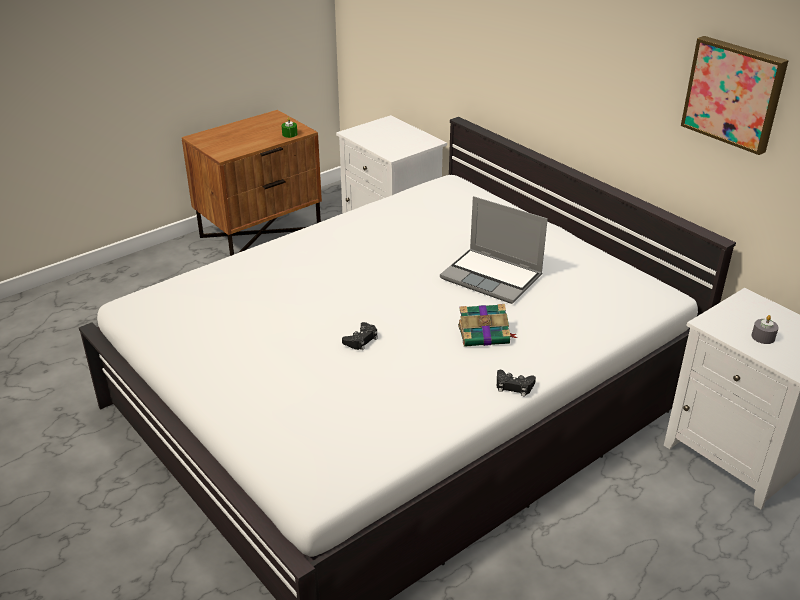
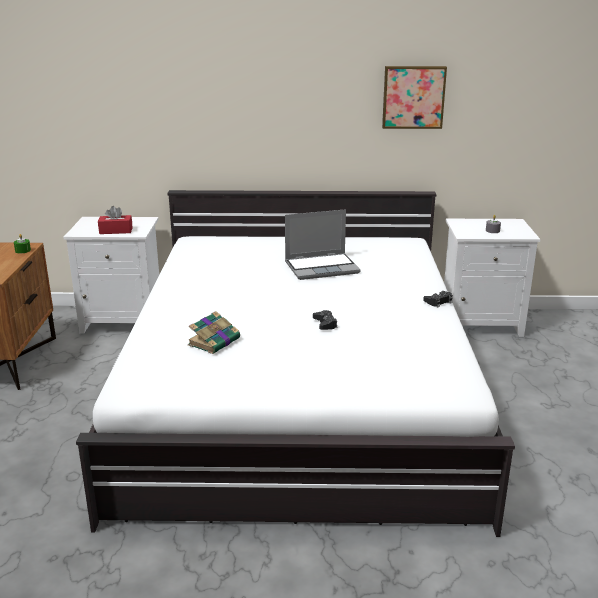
camera: 50 degrees left, 10 degrees down
book [458,304,518,347] -> book moved to [188,311,240,354]
none -> red tissue box [98,206,133,234]

